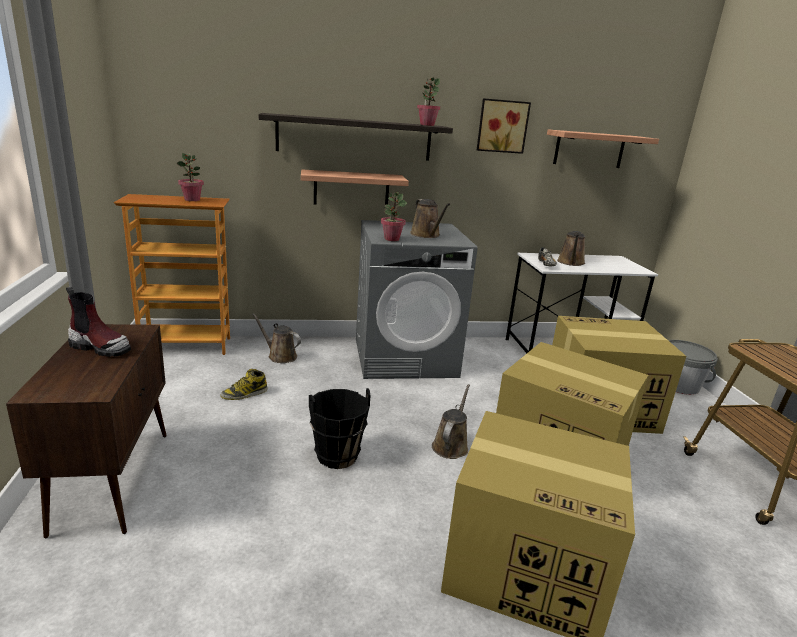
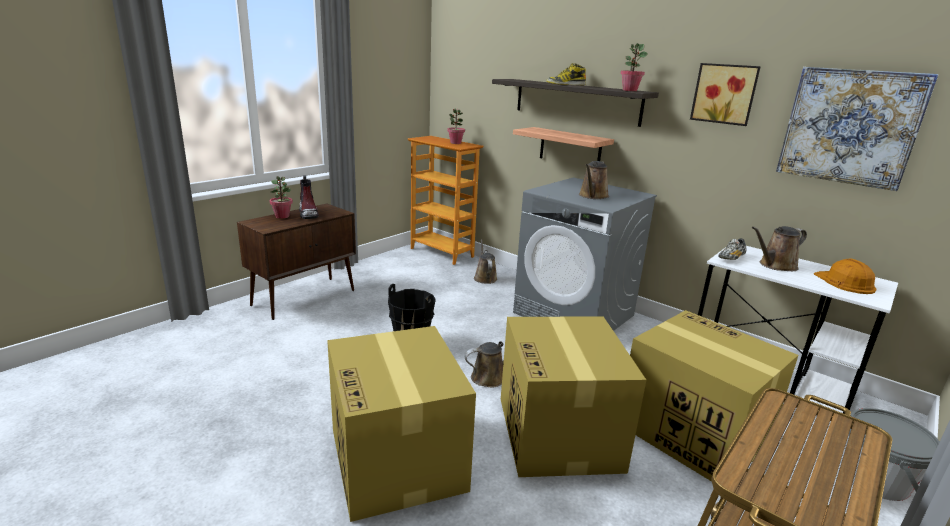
camera: 50 degrees right, 0 degrees up
boot [220,369,268,400] -> boot moved to [546,63,586,85]
potted plant [381,192,407,241] -> potted plant moved to [269,176,293,219]
shelf [547,130,659,168] -> picture [776,67,939,191]
none -> orange hard hat [814,258,877,294]

